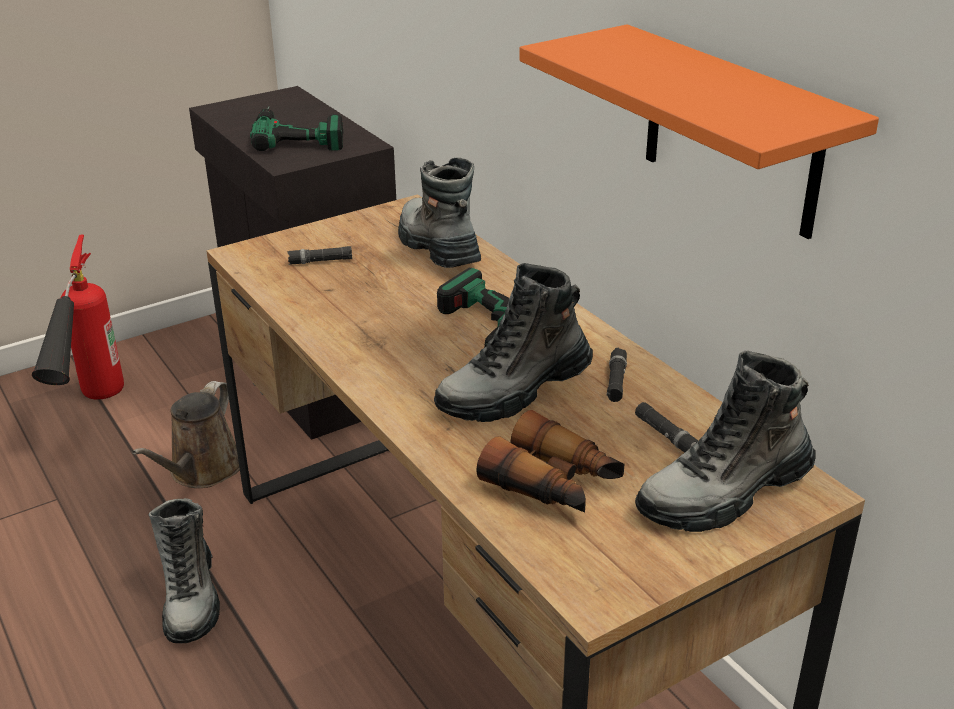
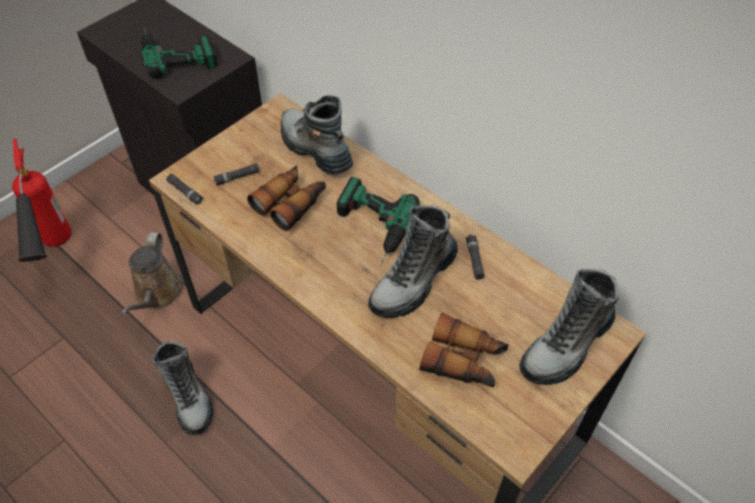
camera: 15 degrees left, 20 degrees up
orange shelf [519,24,879,239] -> none
black flashlight [635,402,698,453] -> black flashlight moved to [166,174,203,205]
none -> binoculars [247,165,326,231]

